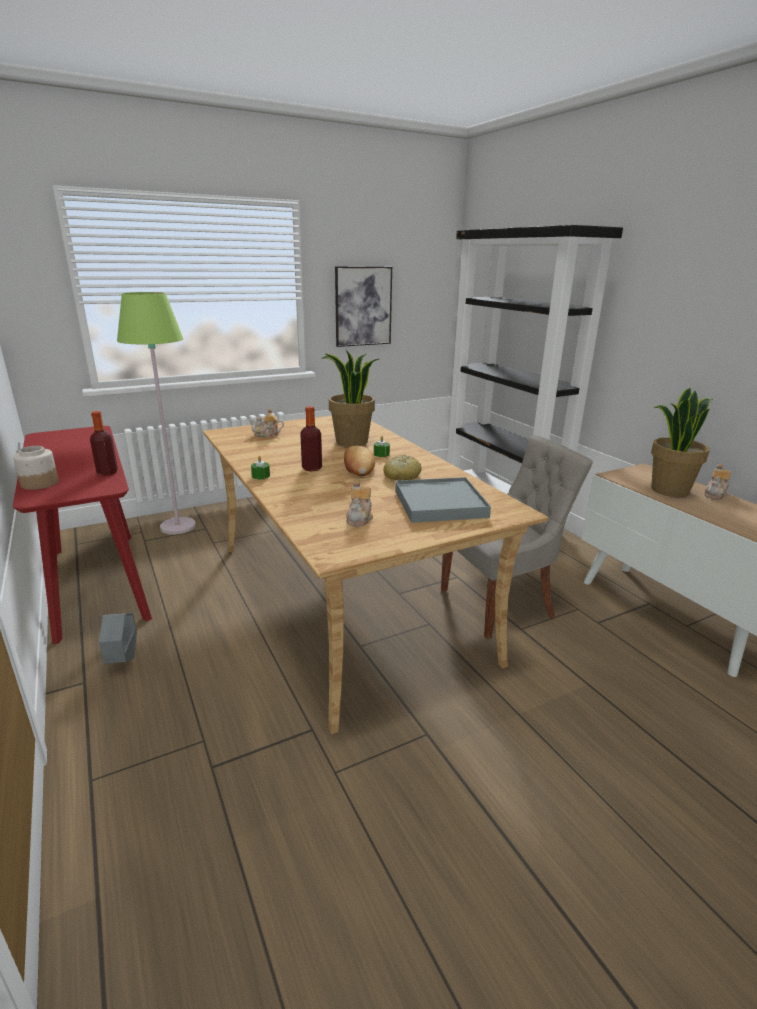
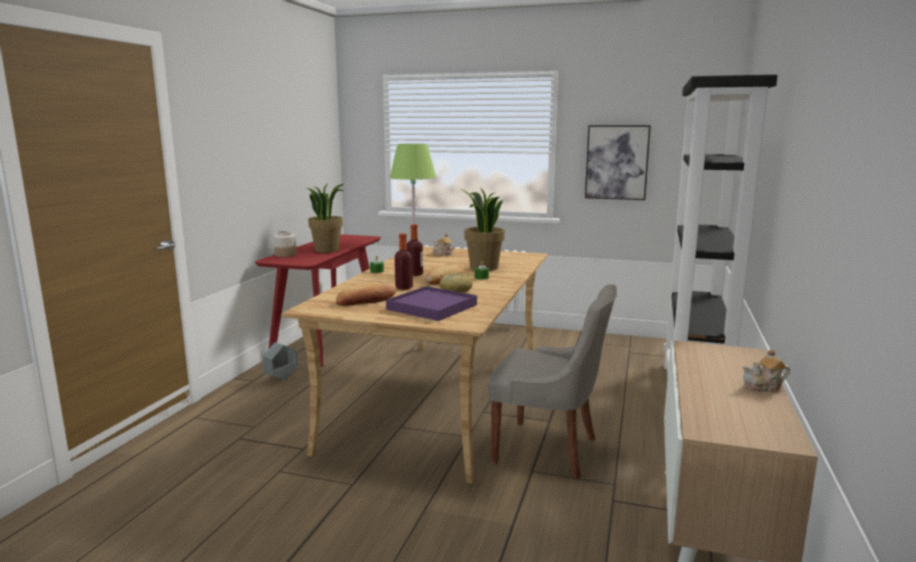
camera: 45 degrees right, 10 degrees down
bottle [90,411,118,476] -> bottle moved to [395,233,413,290]
teapot [346,480,373,526] -> bread [336,282,396,306]
grey tray [395,477,491,523] -> purple tray [386,286,477,321]
potted plant [651,388,713,497] -> potted plant moved to [306,183,344,253]

